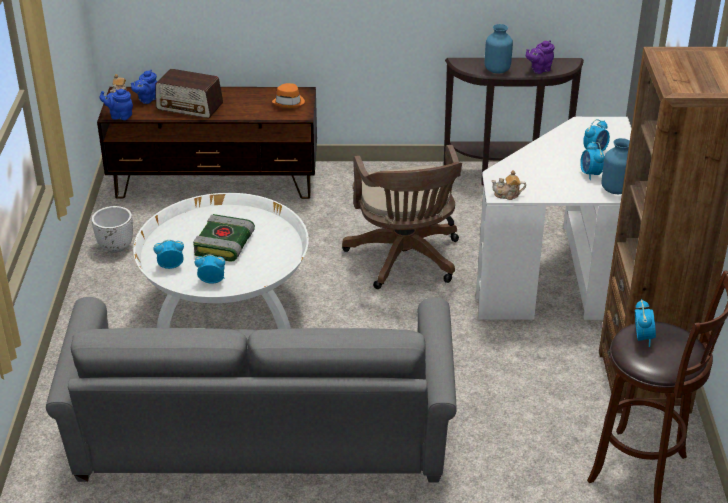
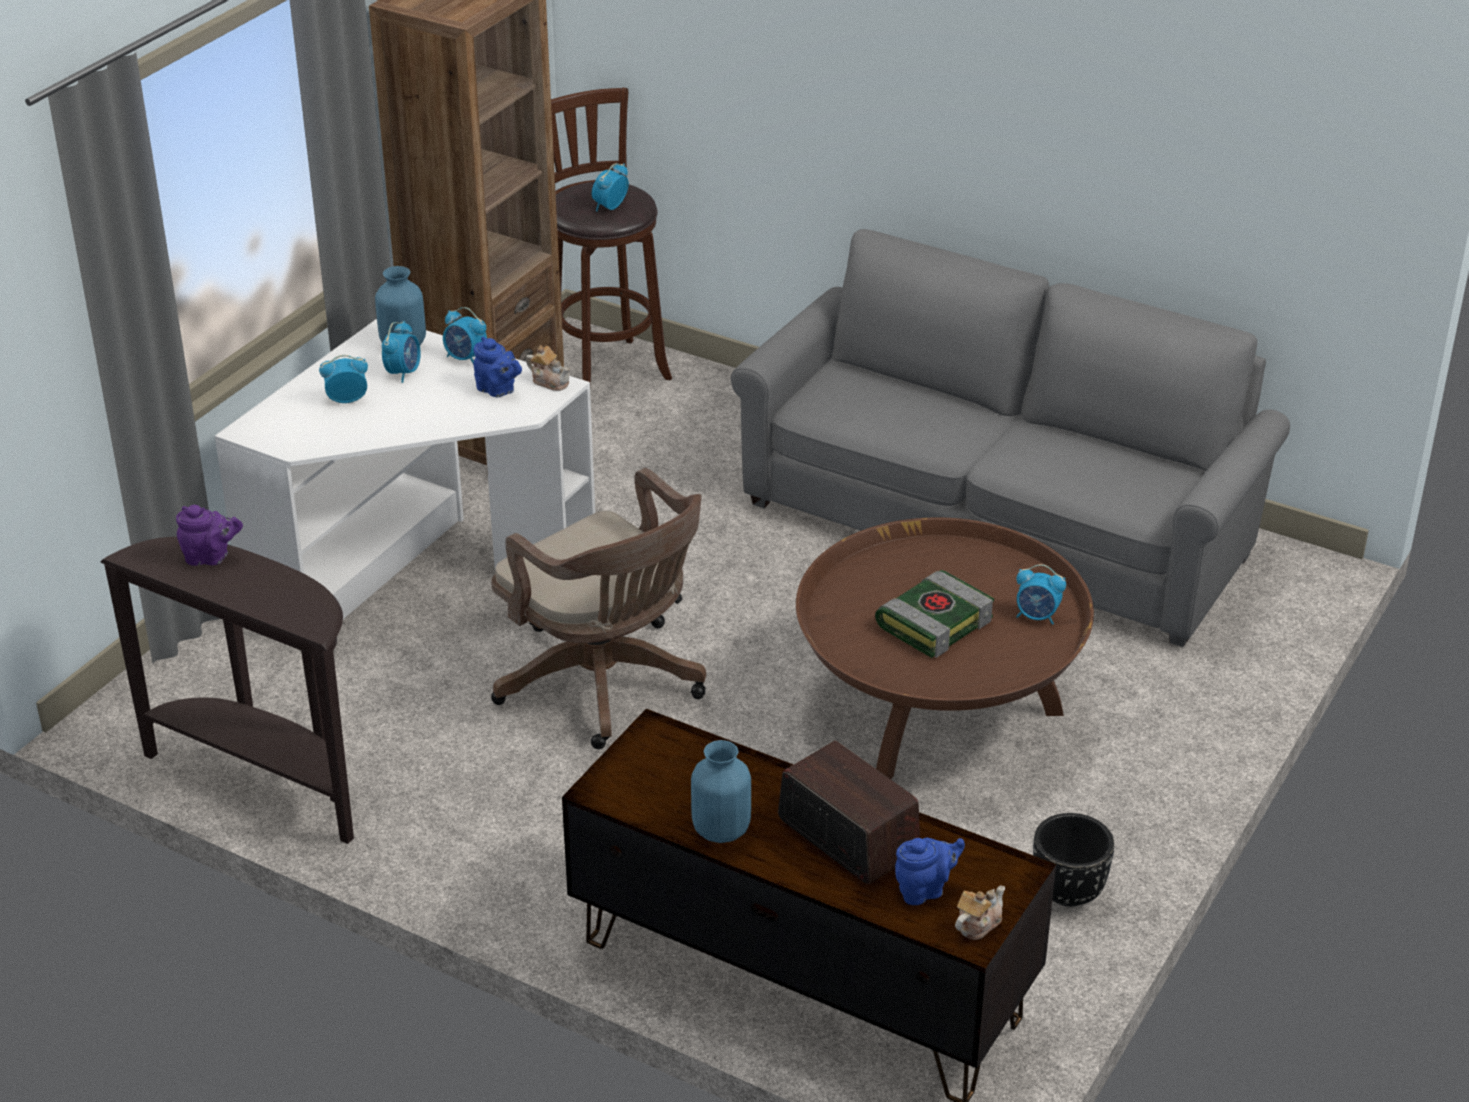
camera: 150 degrees left, 0 degrees up
white planter [91,206,133,253] -> black planter [1033,813,1114,907]
blue teapot [100,89,133,120] -> blue teapot moved to [474,337,522,397]
white coffee table [133,193,309,329] -> brown coffee table [796,517,1094,779]
alarm clock [195,255,225,284] -> alarm clock moved to [443,307,487,365]
orange hat [272,83,305,108] -> none
brown office chair [342,145,462,289] -> brown office chair turned 120 degrees clockwise [491,468,706,749]
blue vase [485,24,513,74] -> blue vase moved to [691,740,751,843]

